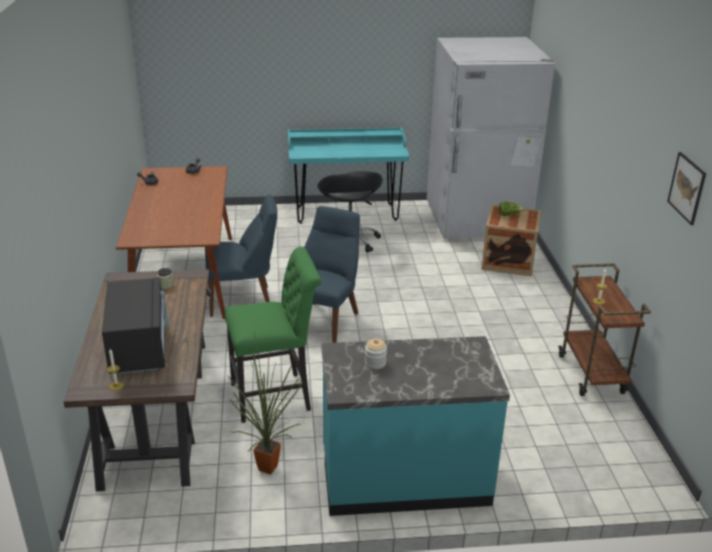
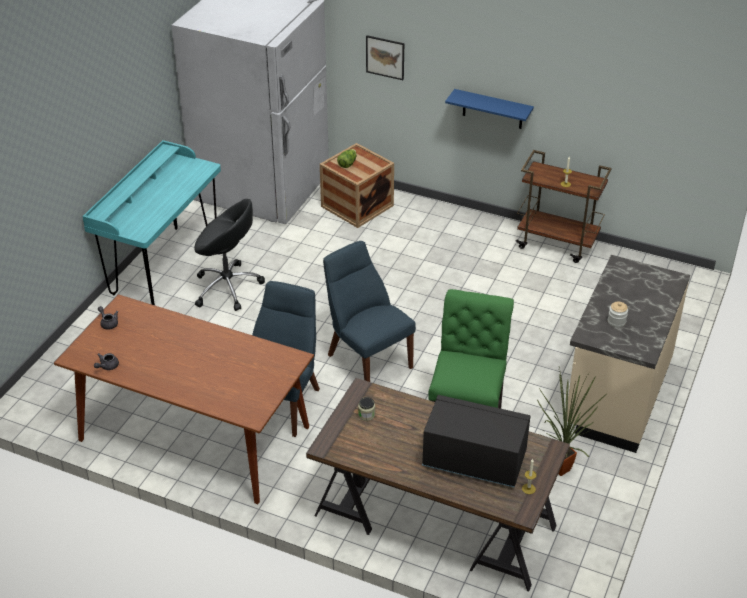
camera: 60 degrees left, 10 degrees up
turquoise counter [321,336,510,516] -> beige counter [567,255,690,453]
picture [667,152,706,225] -> picture moved to [366,35,404,80]
none -> blue shelf [445,89,534,129]

